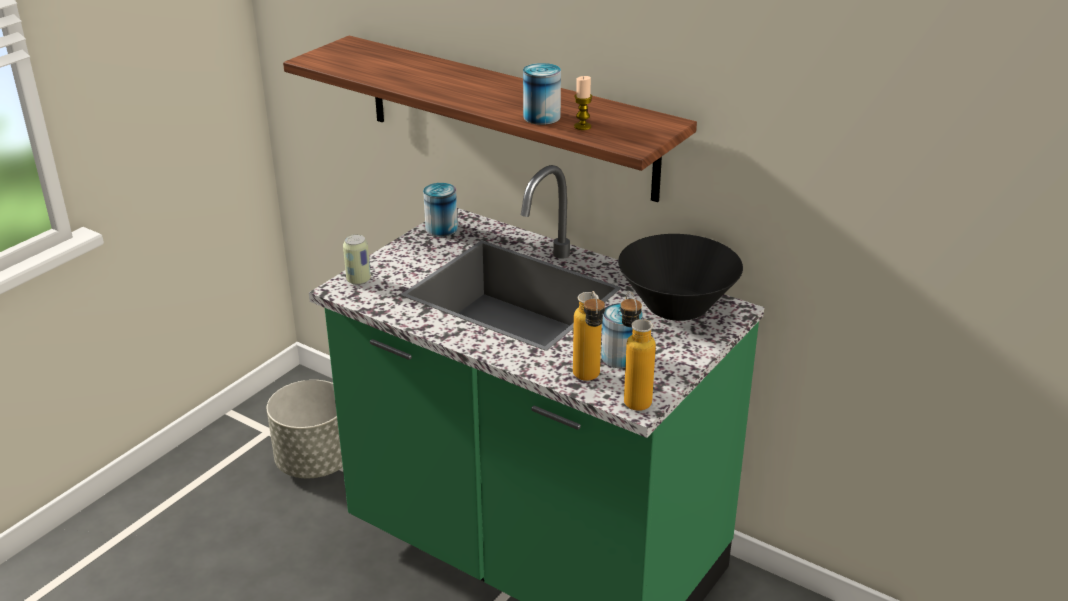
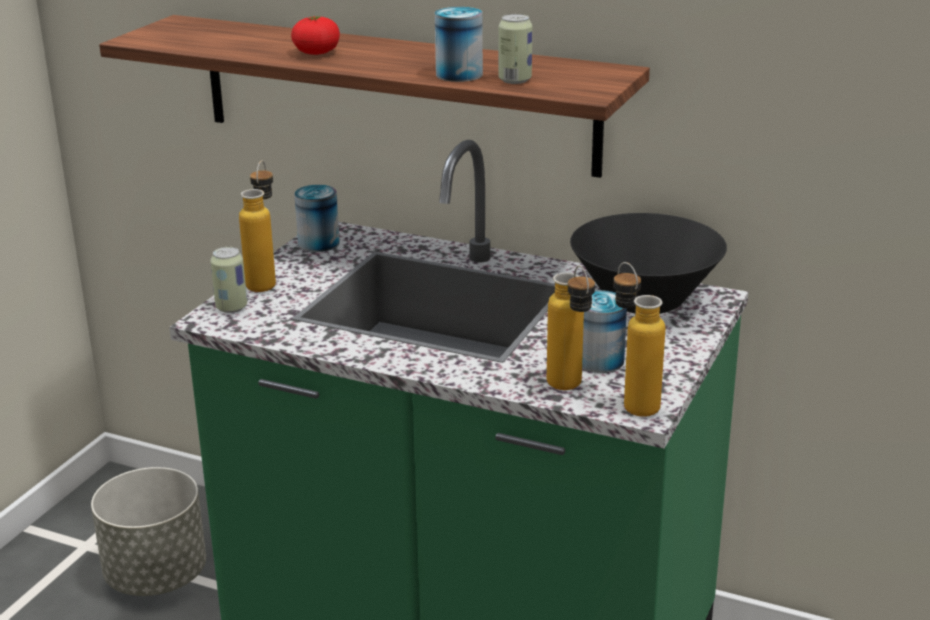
camera: 10 degrees left, 5 degrees down
candle [574,76,592,130] -> can [498,14,532,84]
none -> bottle [239,161,276,292]
none -> tomato [291,16,340,55]

